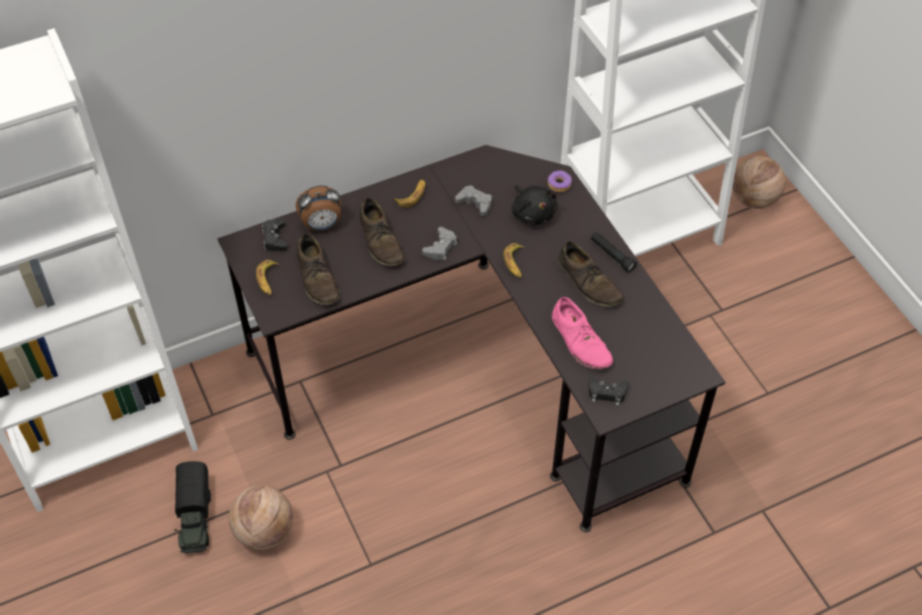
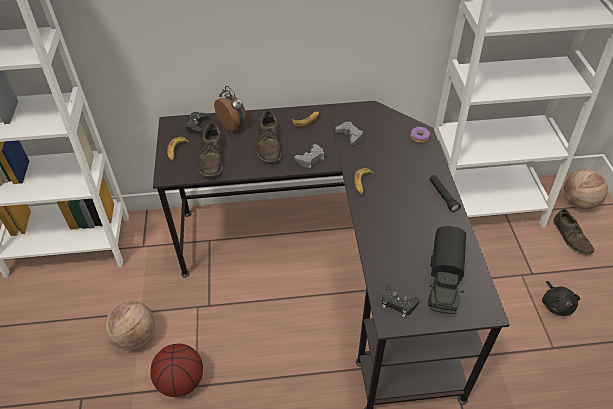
camera: 20 degrees right, 5 degrees down
toy truck [175,461,211,553] -> toy truck moved to [428,226,466,314]
alarm clock [296,185,341,231] -> alarm clock turned 135 degrees counterclockwise [214,86,246,131]
black plush toy [512,185,557,225] -> black plush toy moved to [542,281,580,316]
pink shoe [552,297,613,370] -> none
brown shoe [558,241,624,307] -> brown shoe moved to [553,209,594,255]
none -> basketball [150,344,203,397]

